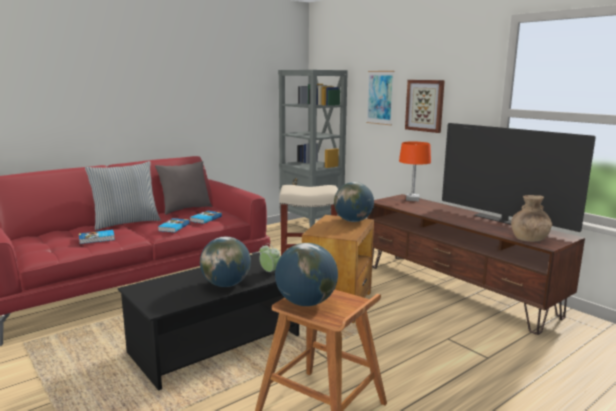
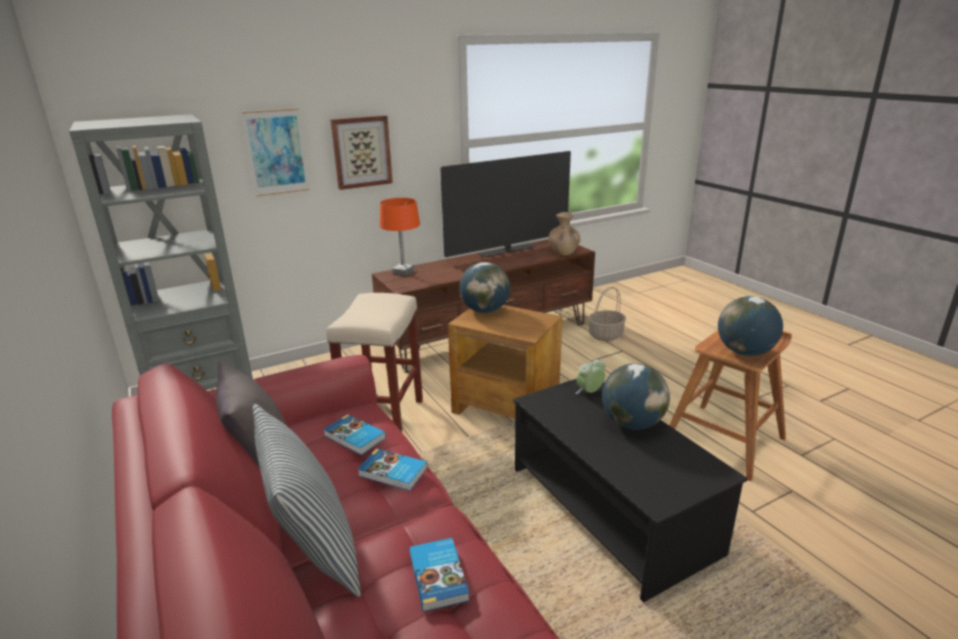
camera: 80 degrees left, 10 degrees up
none -> basket [588,287,626,341]

